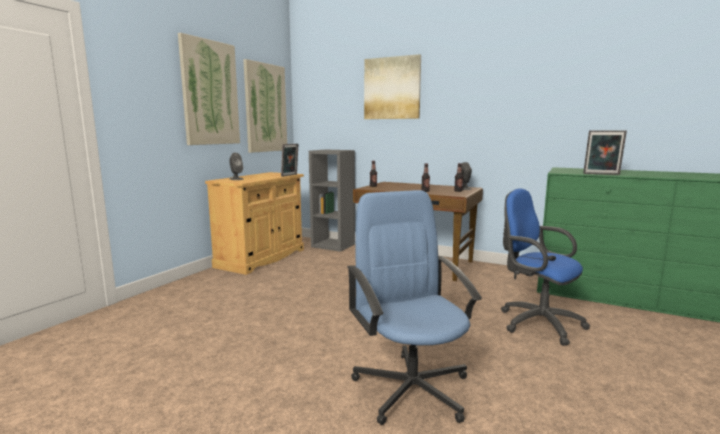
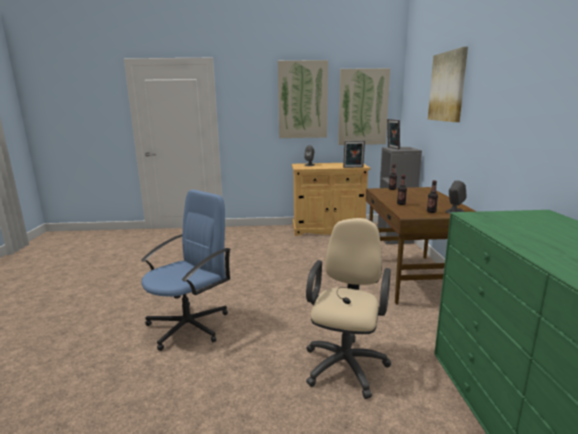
camera: 60 degrees right, 5 degrees up
blue office chair [501,188,590,346] -> beige office chair [306,218,391,399]
picture frame [583,130,627,175] -> picture frame moved to [387,119,400,149]

